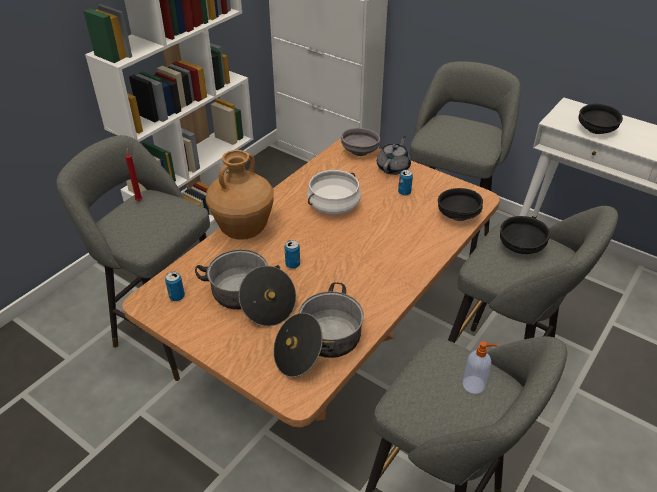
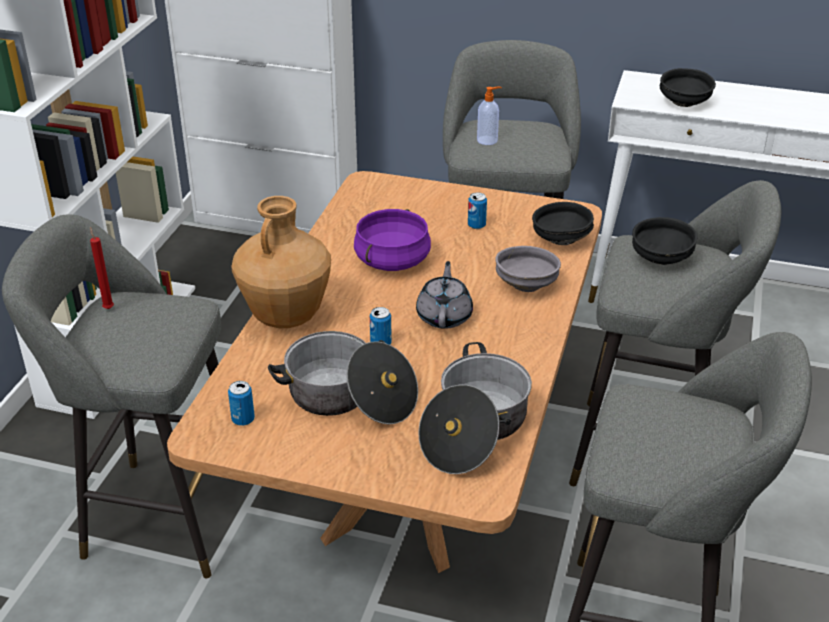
camera: 20 degrees left, 5 degrees down
white cooking pot [307,170,361,215] -> purple cooking pot [354,209,431,271]
grey bowl [341,128,380,156] -> grey bowl moved to [495,246,561,292]
grey teapot [377,136,411,175] -> grey teapot moved to [416,261,473,329]
soap dispenser [462,341,498,394] -> soap dispenser moved to [477,87,502,145]

